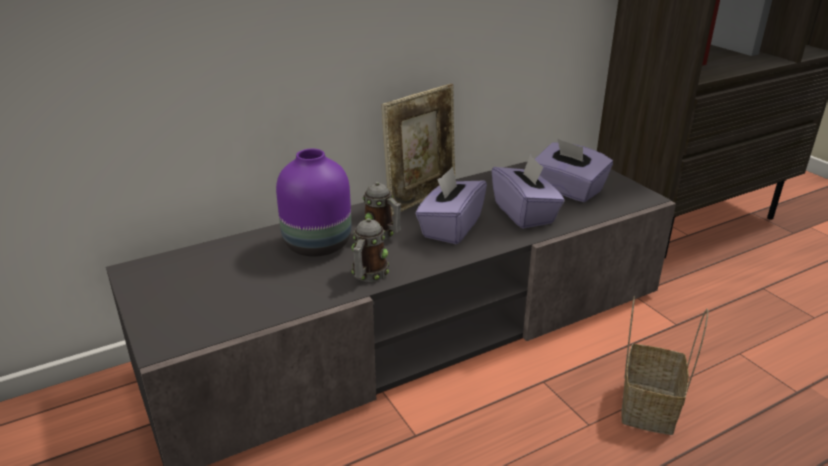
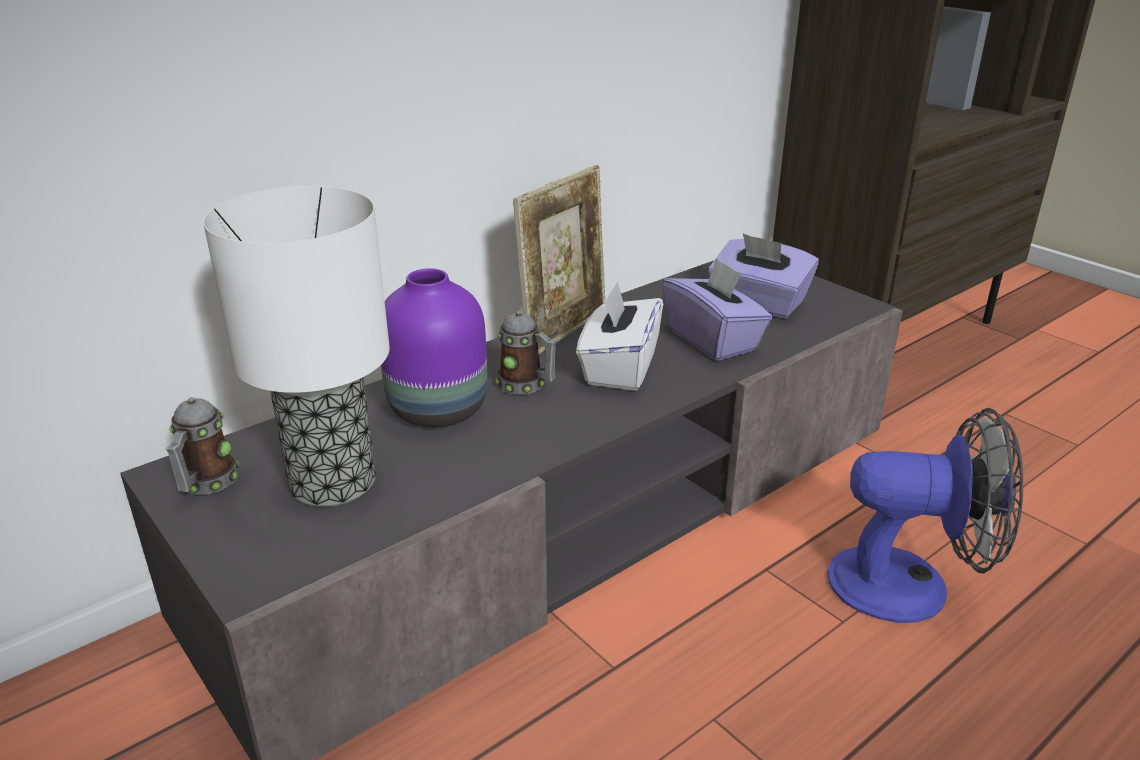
camera: 10 degrees left, 0 degrees up
mug [351,218,389,282] -> mug moved to [166,397,240,494]
purple tissue box [416,167,487,244] -> white tissue box [576,281,663,391]
basket [621,296,708,435] -> fan [827,408,1023,623]
none -> table lamp [203,186,390,507]

